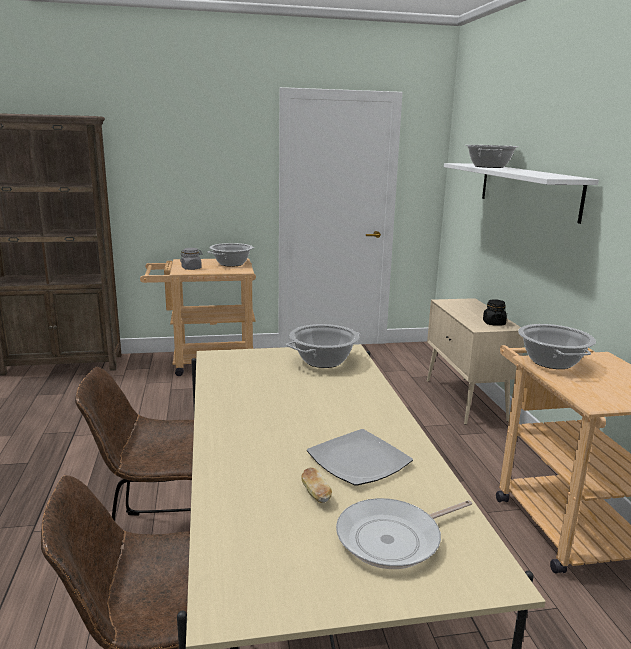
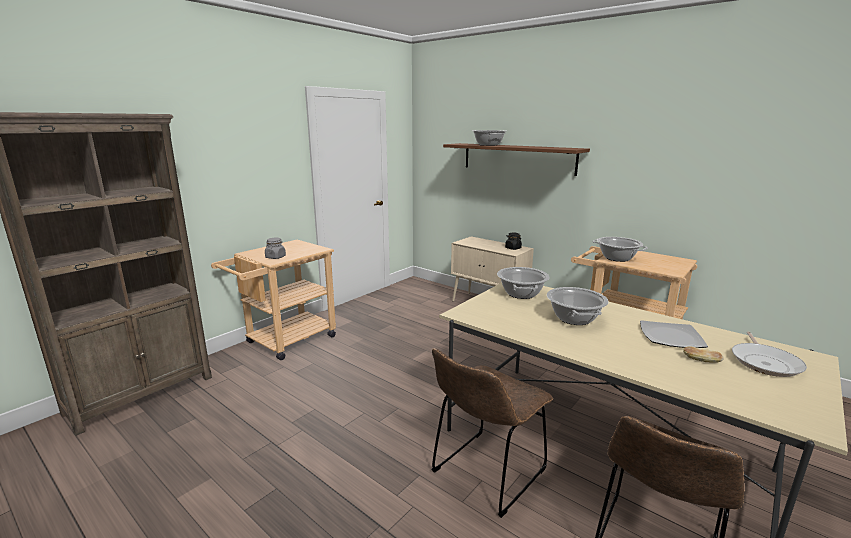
camera: 40 degrees left, 0 degrees up
cooking pot [208,243,254,267] -> cooking pot moved to [547,287,609,325]
white shelf [444,163,599,224] -> brown shelf [443,143,590,176]

